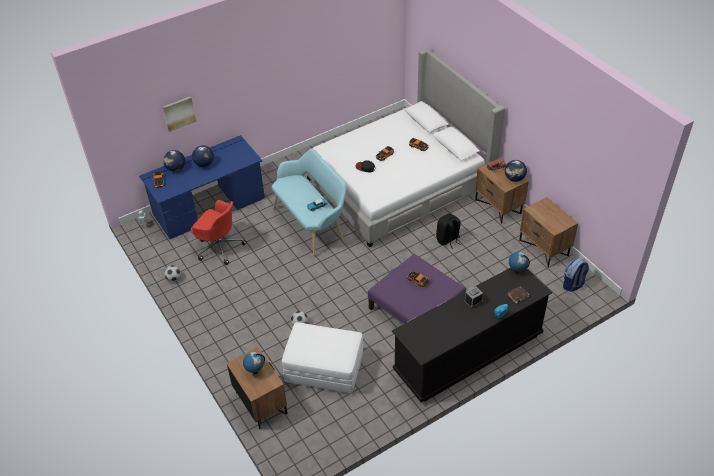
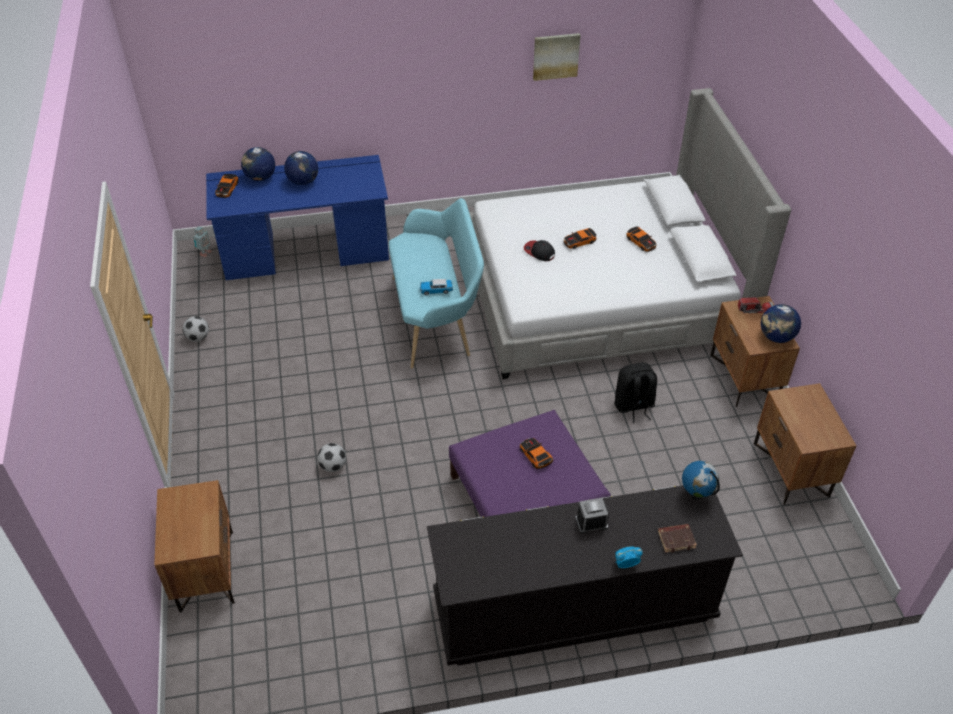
camera: 20 degrees right, 0 degrees up
picture [163,97,196,132] -> picture moved to [533,33,581,81]
red office chair [191,200,247,265] -> none
globe [243,352,265,374] -> none
white ottoman [282,322,363,394] -> none
backpack [563,257,589,292] -> none

